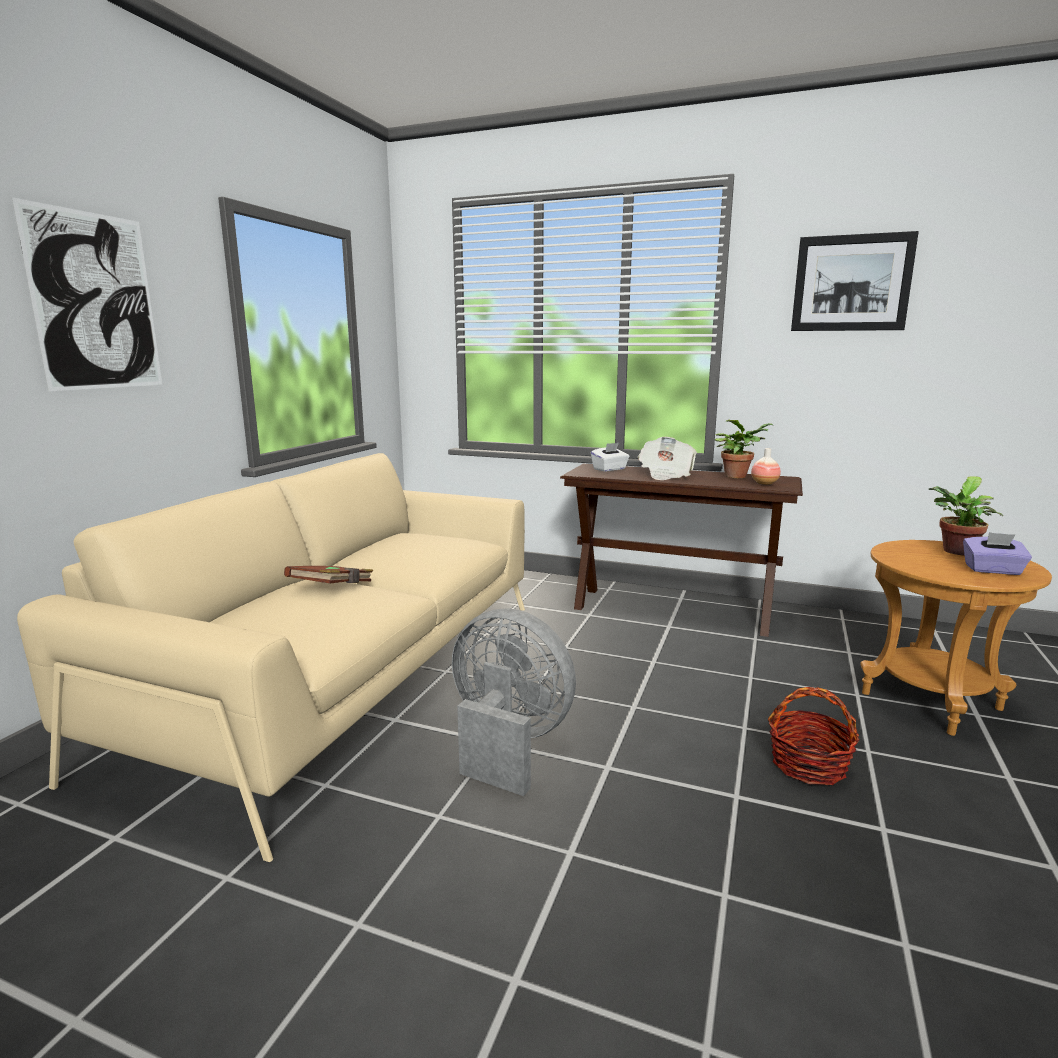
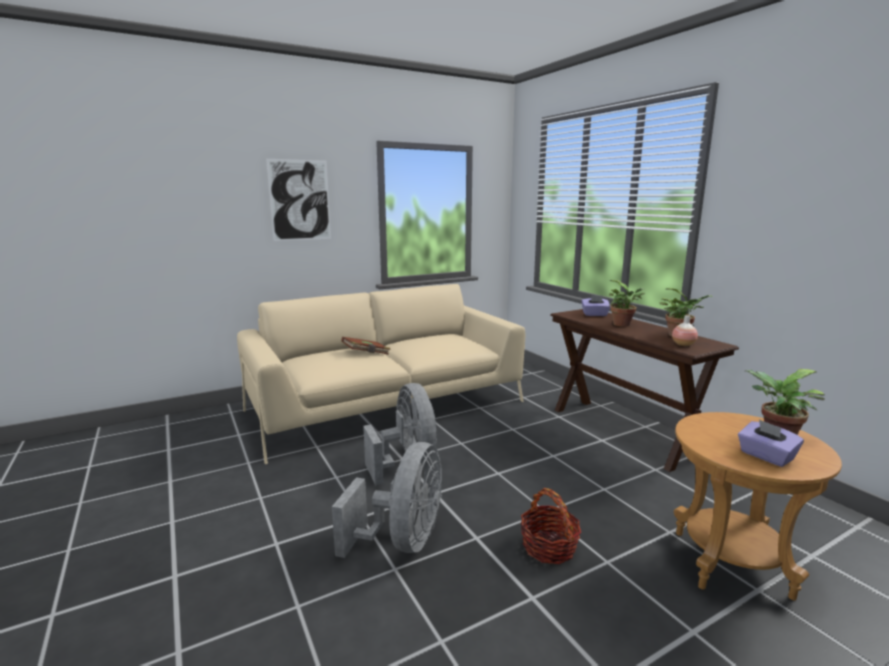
camera: 40 degrees right, 0 degrees up
white tissue box [591,443,630,472] -> purple tissue box [581,295,611,316]
newspaper [638,437,697,480] -> potted plant [609,280,645,327]
picture [791,231,919,331] -> none
none -> grey fan [332,442,442,558]

